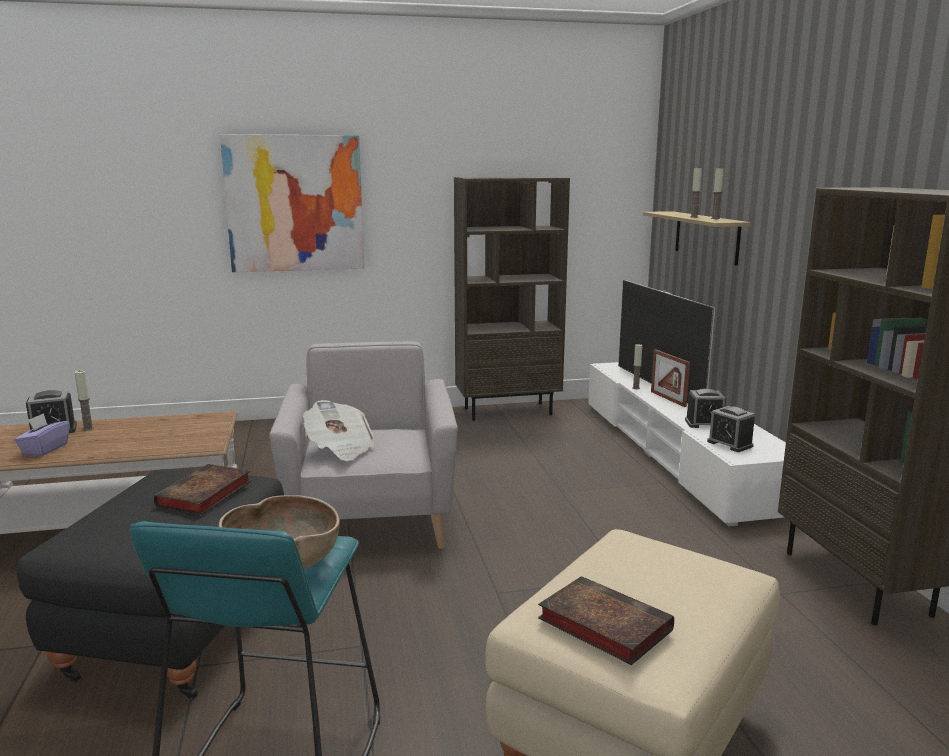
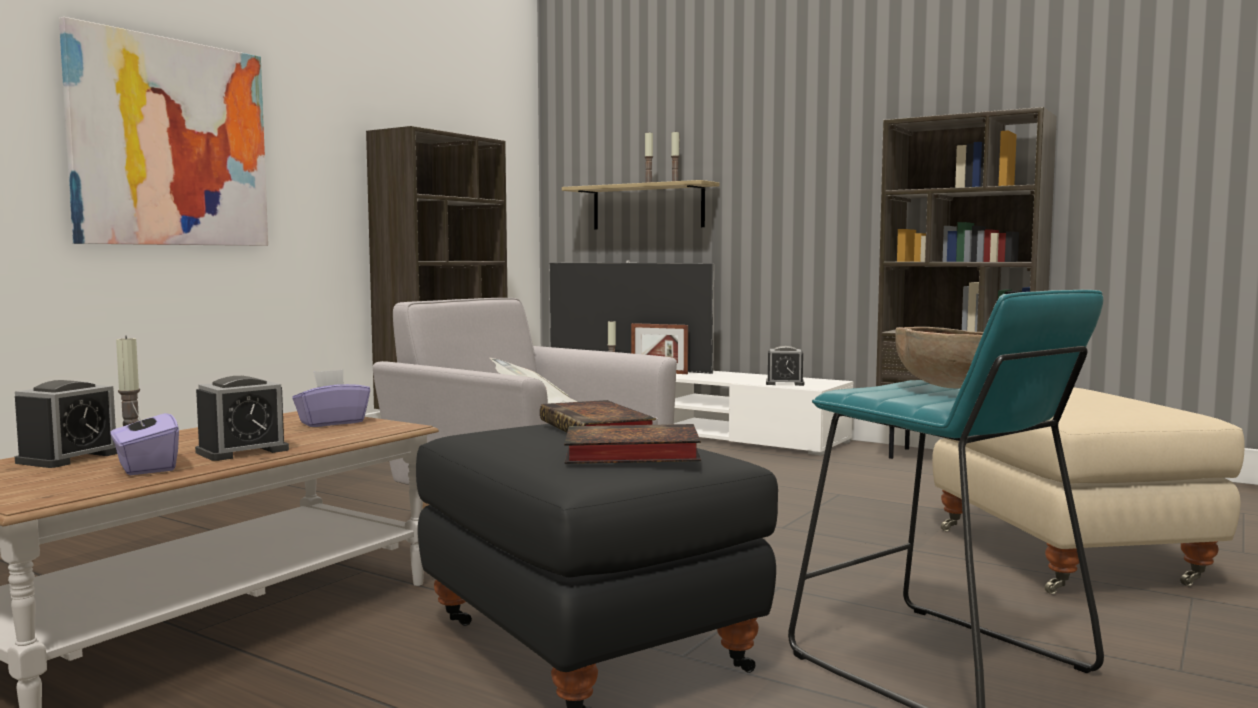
camera: 45 degrees left, 10 degrees down
book [538,576,674,665] -> book moved to [564,424,701,464]
alarm clock [685,389,726,428] -> alarm clock moved to [195,376,289,461]
none -> purple tissue box [292,369,370,427]

